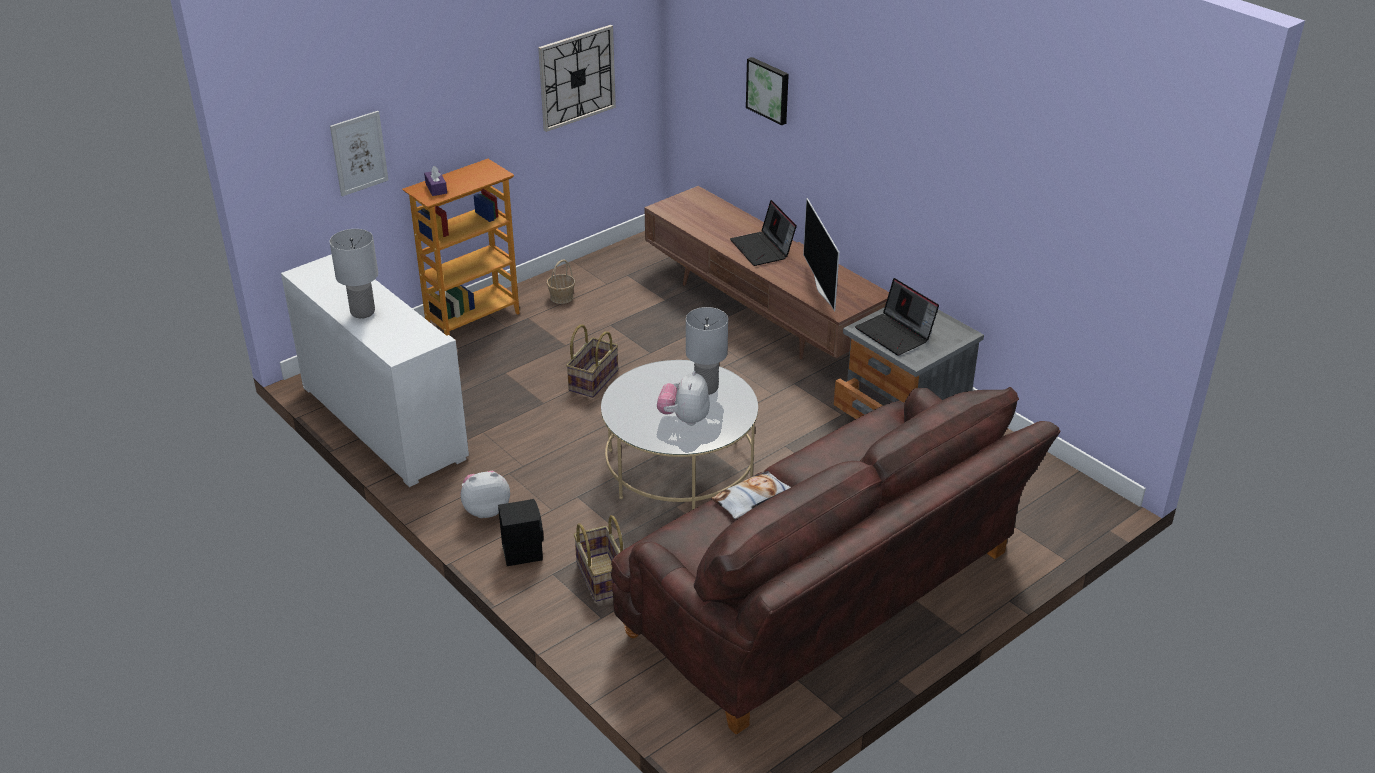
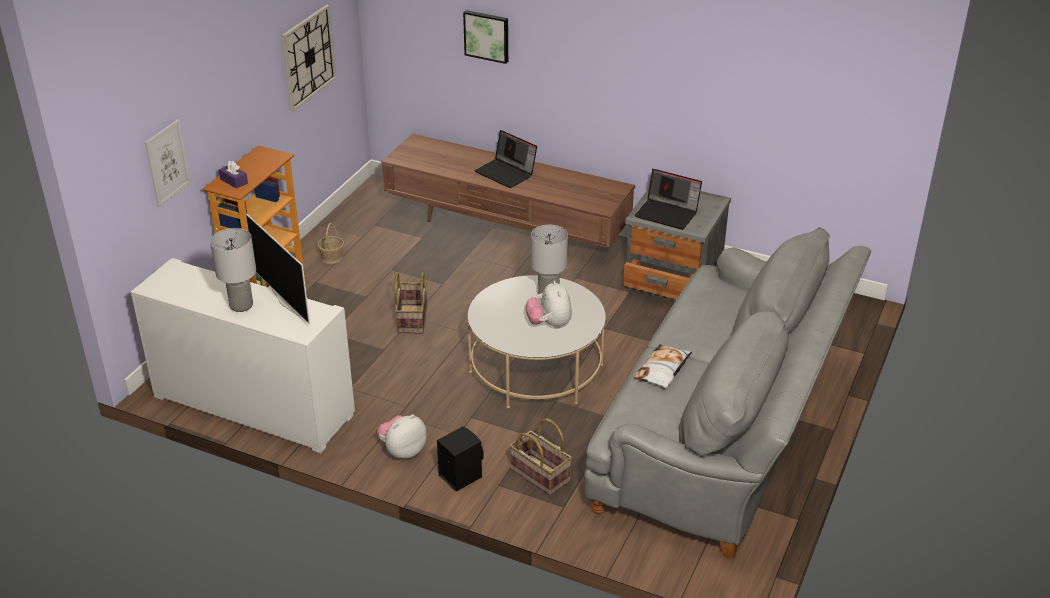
camera: 25 degrees left, 0 degrees up
brown sofa [611,387,1061,735] -> grey sofa [584,227,871,560]
television [803,198,839,311] -> television moved to [245,213,310,324]

